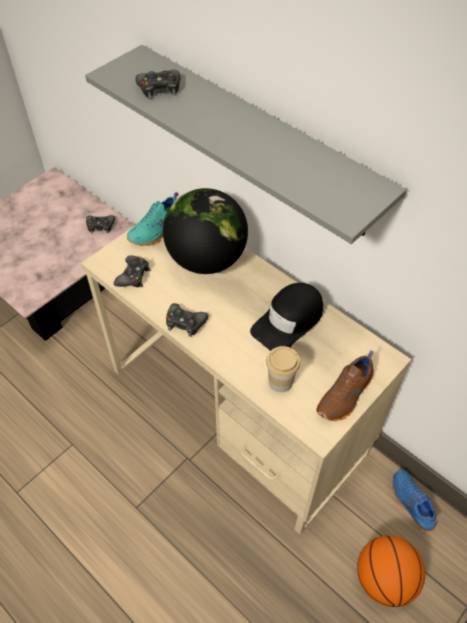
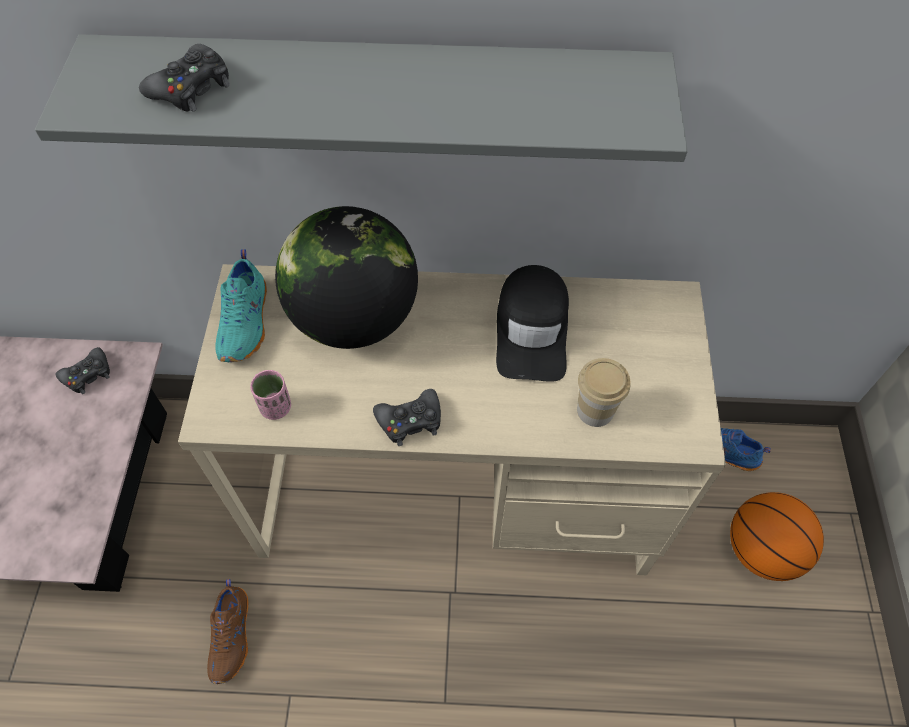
camera: 40 degrees left, 5 degrees up
black game controller [114,255,150,287] -> pink cup [250,370,291,420]
brown shoe [316,350,374,421] -> brown shoe moved to [207,579,249,684]

